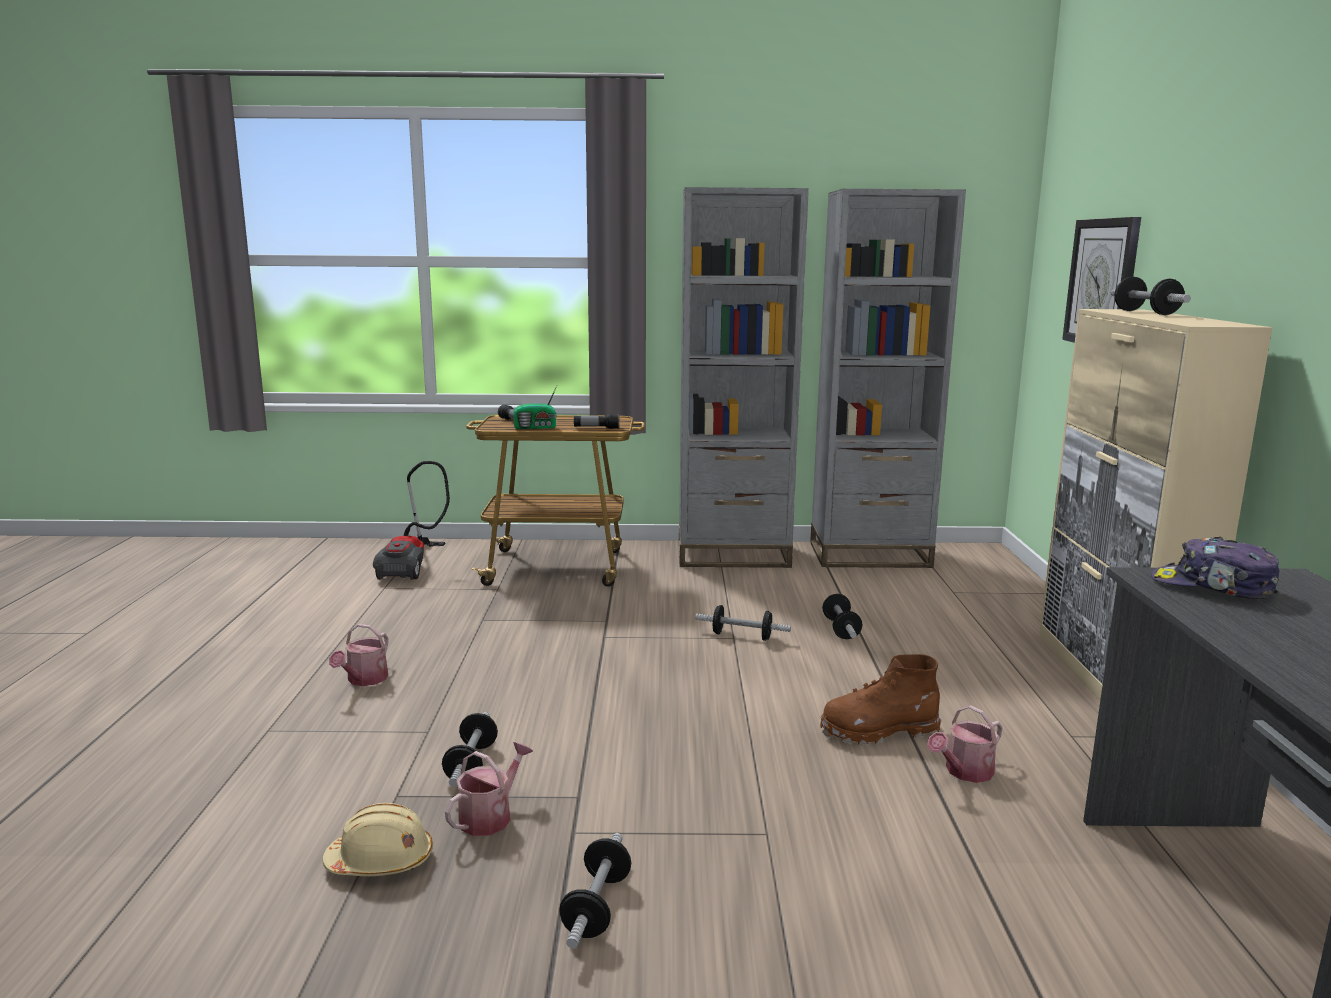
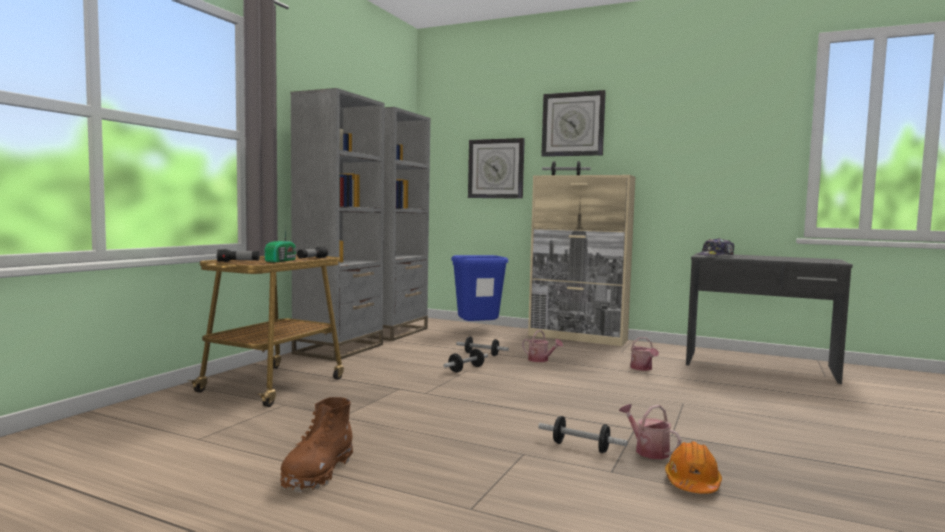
camera: 65 degrees left, 10 degrees down
beige hard hat [322,803,433,876] -> orange hard hat [665,441,722,494]
watering can [329,624,388,686] -> watering can moved to [522,330,563,362]
vacuum cleaner [373,461,450,580] -> none
dumbbell [559,833,631,949] -> none
brown boot [820,654,941,746] -> brown boot moved to [280,397,353,492]
none -> blue trash can [451,255,508,321]
none -> wall clock [541,90,606,157]

